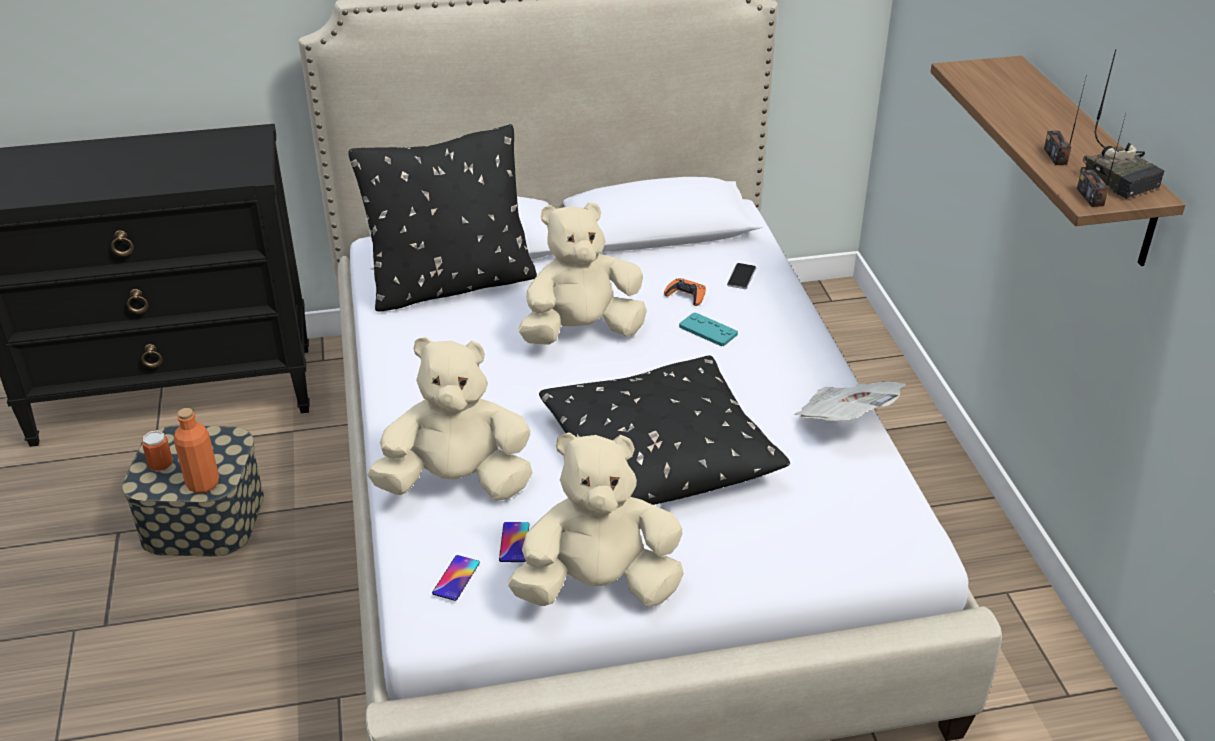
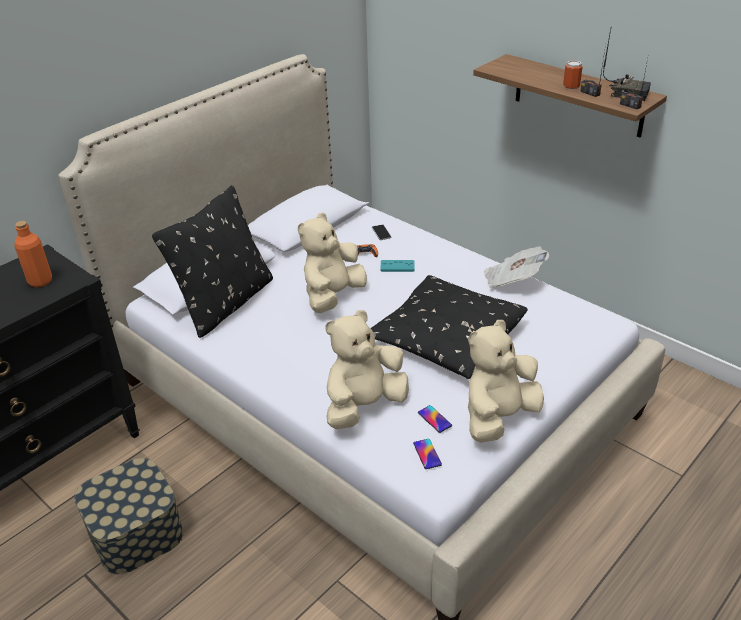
camera: 35 degrees left, 0 degrees up
can [142,430,172,472] -> can moved to [563,60,583,90]
orange bottle [174,408,219,493] -> orange bottle moved to [14,221,52,287]

